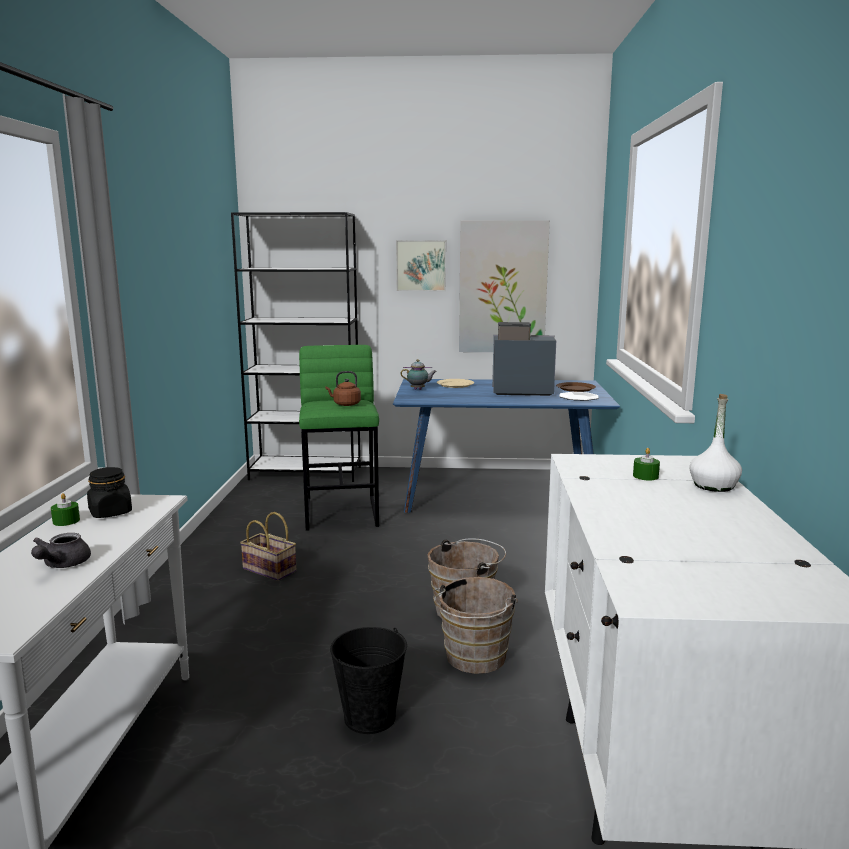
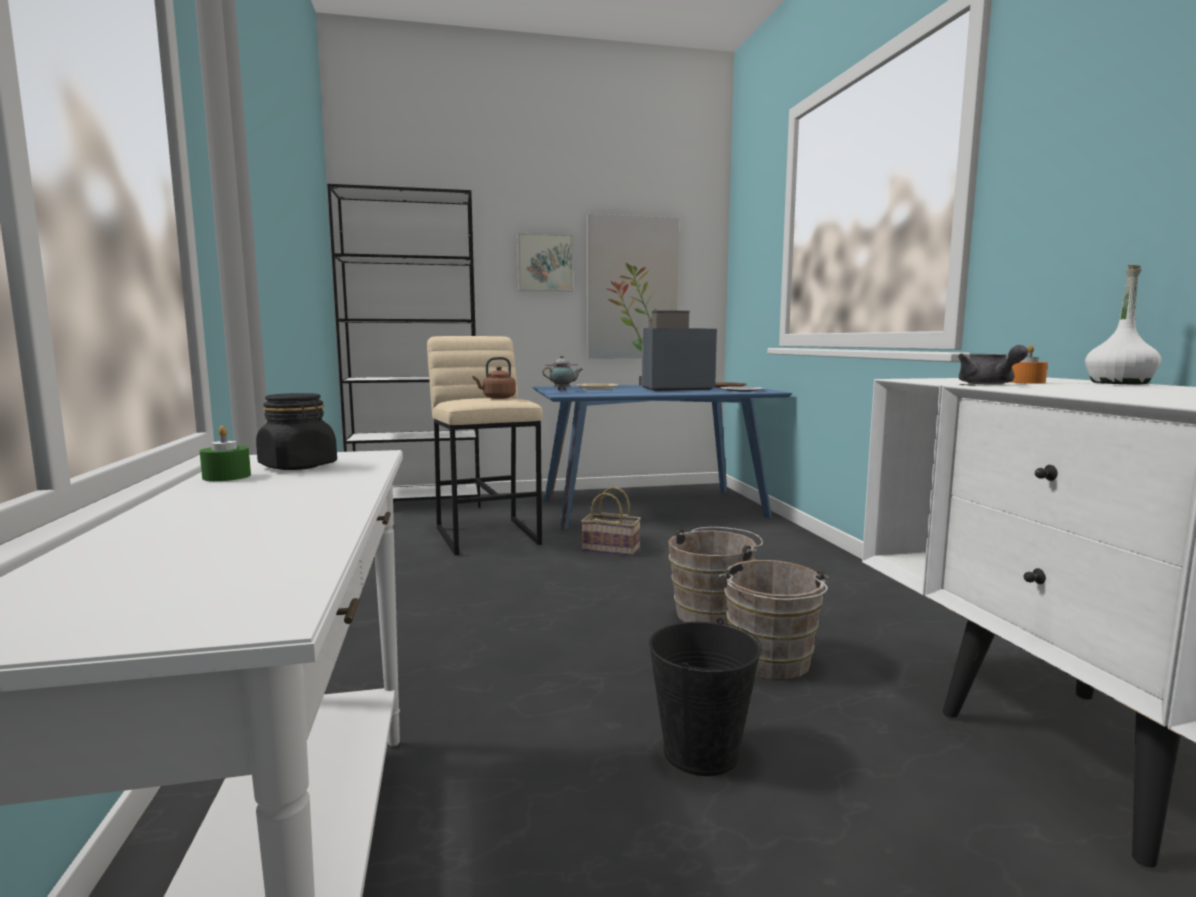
camera: 15 degrees left, 5 degrees down
grey teapot [31,533,91,568] -> grey teapot moved to [958,345,1028,385]
basket [240,512,296,581] -> basket moved to [581,487,641,556]
green stool [299,345,379,531] -> beige stool [427,336,543,555]
green candle [633,448,660,480] -> orange candle [1011,345,1048,384]

